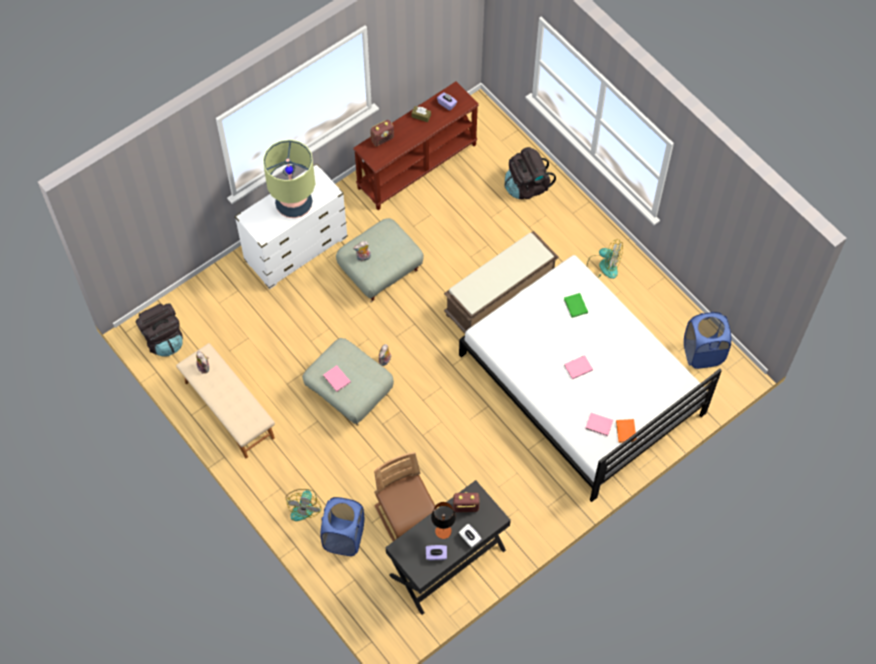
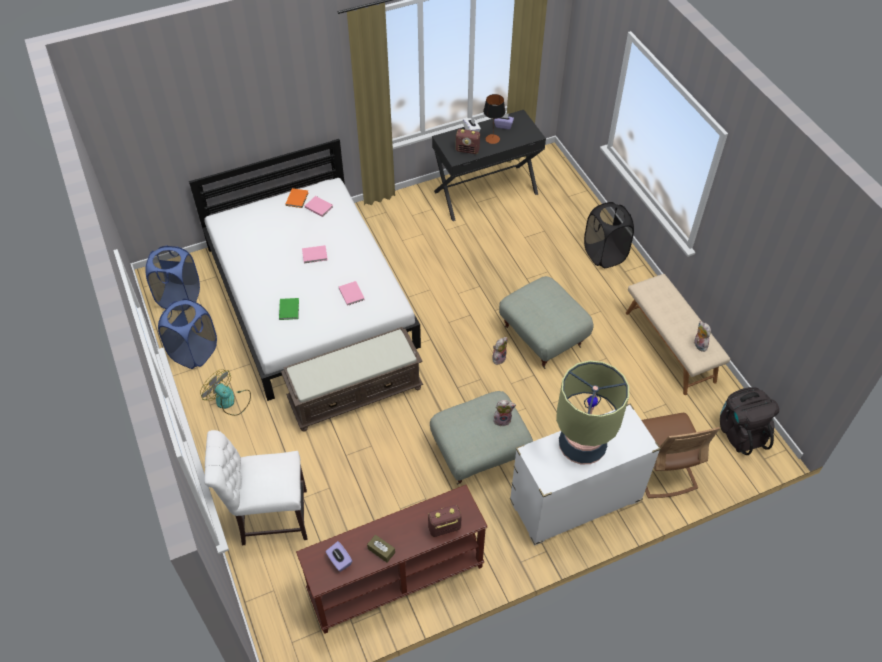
camera: 165 degrees left, 10 degrees down
fan [285,489,321,521] -> black laundry basket [584,202,634,268]
blue laundry basket [320,497,364,556] -> blue laundry basket moved to [158,299,217,369]
pink book [323,365,351,392] -> pink book moved to [339,281,365,306]
brown chair [374,452,437,541] -> brown chair moved to [641,413,720,498]
black backpack [505,147,556,199] -> white chair [204,430,307,545]

